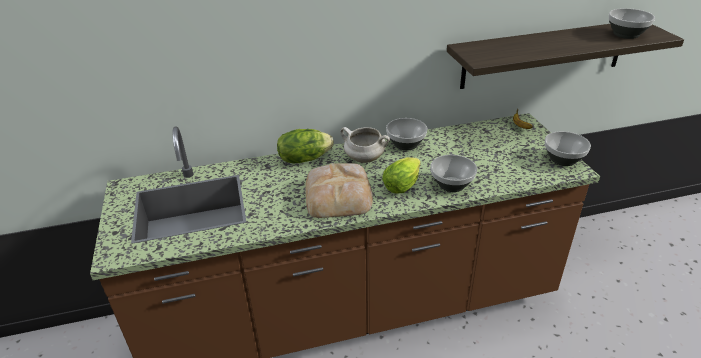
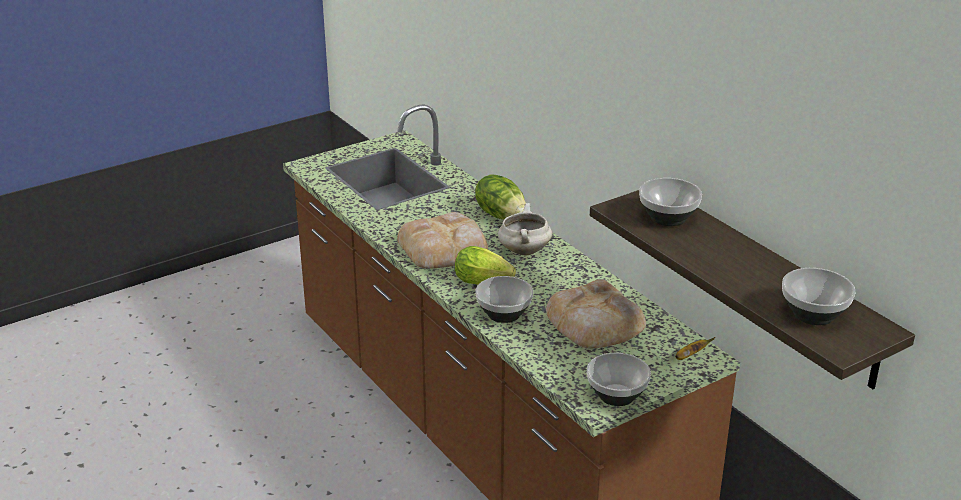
camera: 70 degrees right, 5 degrees down
bowl [386,118,427,150] -> bowl moved to [639,178,702,226]
none -> bread [546,279,646,348]

